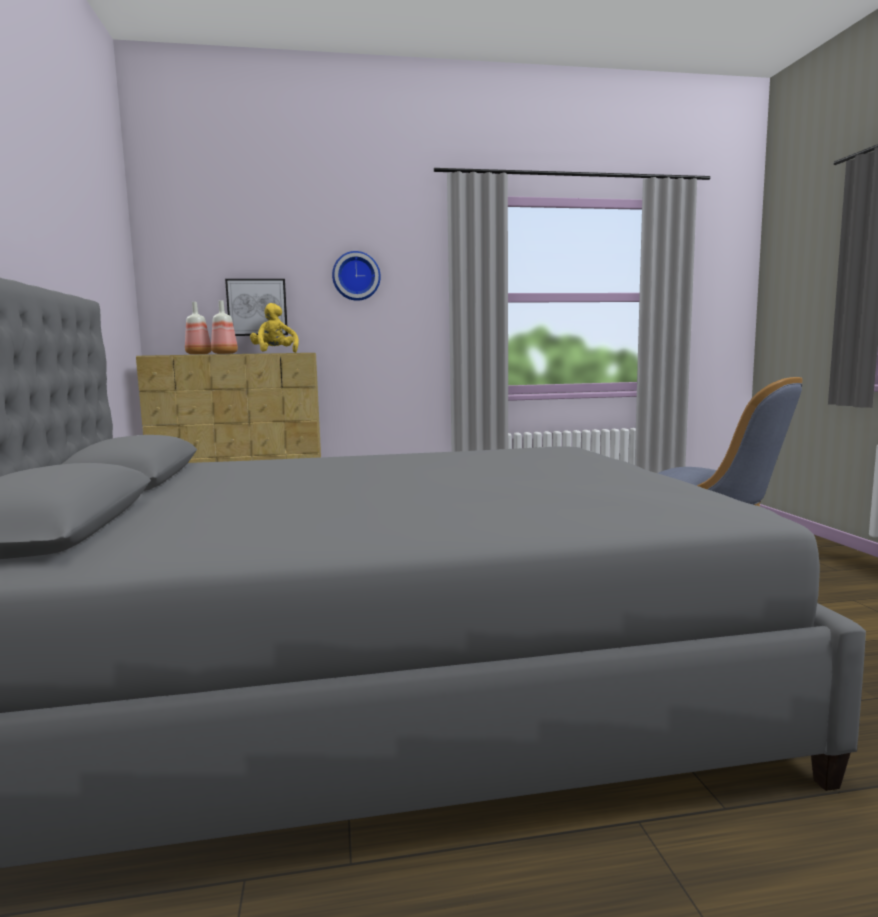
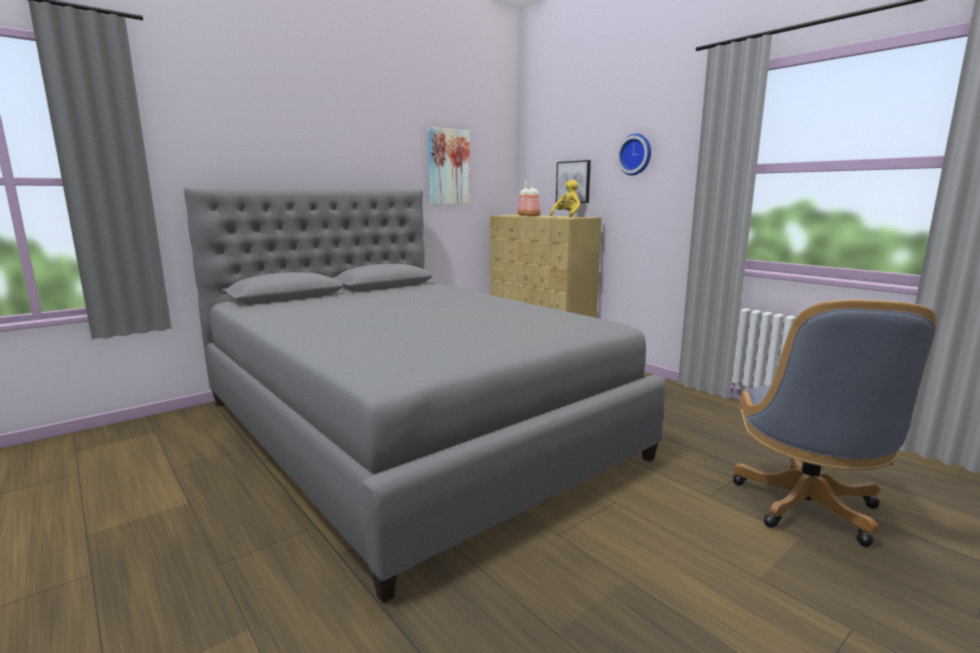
camera: 60 degrees right, 5 degrees up
none -> picture [428,127,470,204]

